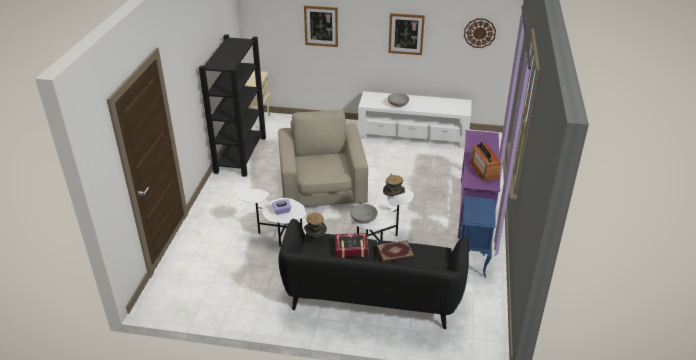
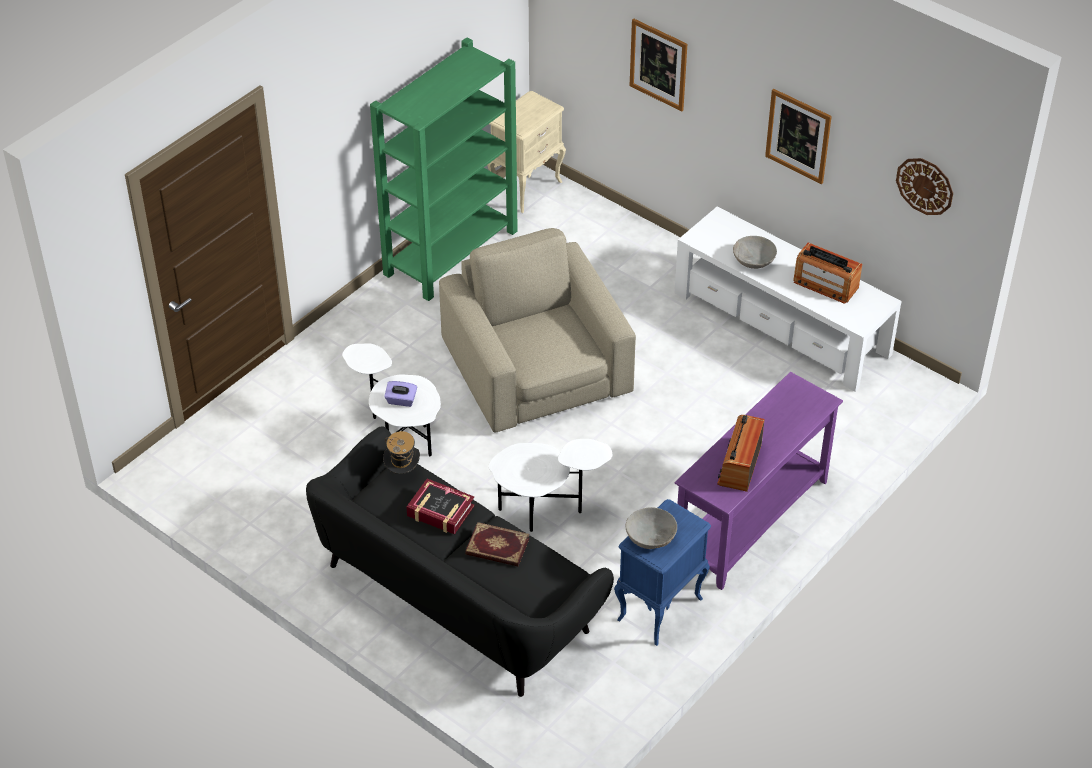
camera: 30 degrees right, 10 degrees up
black bookcase [199,34,266,177] -> green bookcase [370,38,518,301]
beige armchair [278,110,368,207] -> beige armchair turned 45 degrees counterclockwise [439,228,636,433]
grey bowl [350,204,378,224] -> grey bowl moved to [626,507,677,549]
hat [383,174,405,196] -> none
none -> radio [793,242,862,304]

